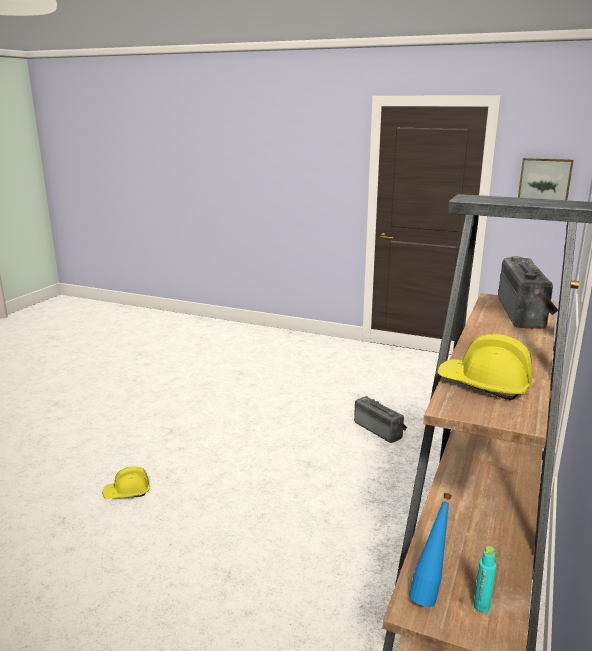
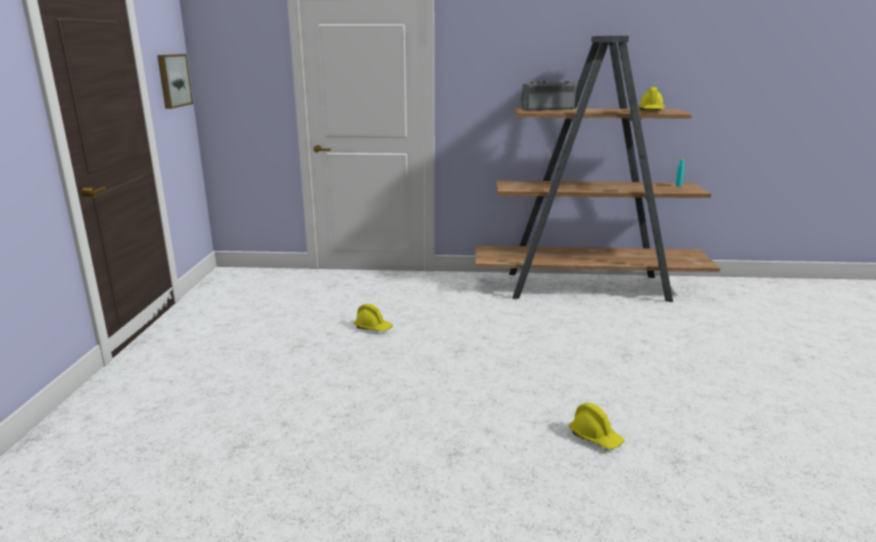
camera: 110 degrees left, 0 degrees up
radio [354,396,407,443] -> yellow hard hat [354,304,393,331]
blue bottle [409,493,452,607] -> none

